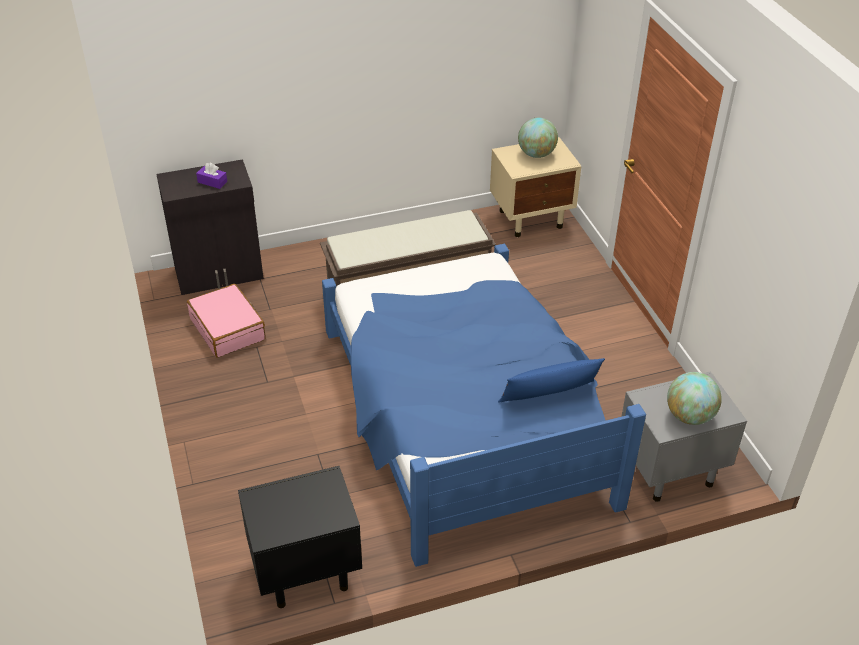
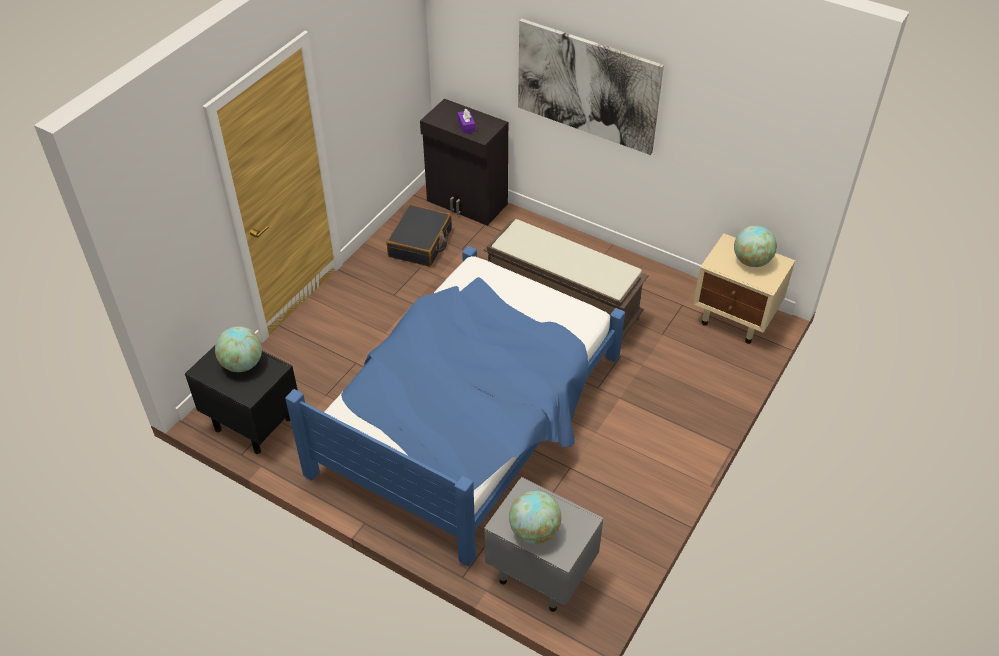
camera: 50 degrees right, 5 degrees up
pink suitcase [187,284,265,357] -> black suitcase [387,205,452,267]
blue pillow [498,358,605,403] -> none
none -> globe [215,326,262,372]
none -> picture [518,19,664,155]

